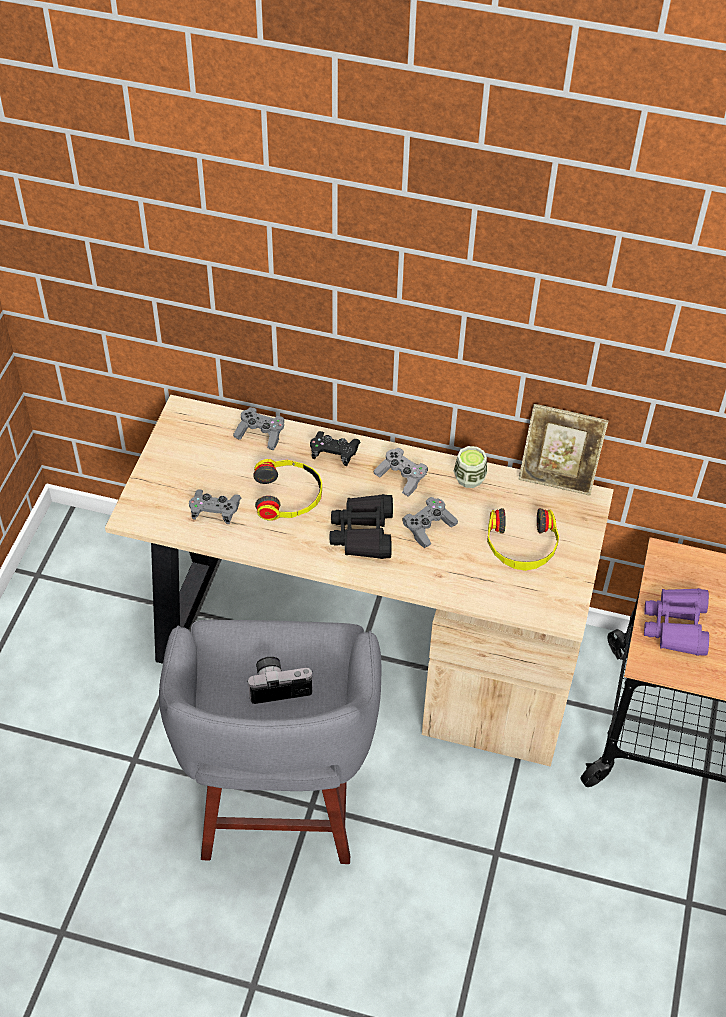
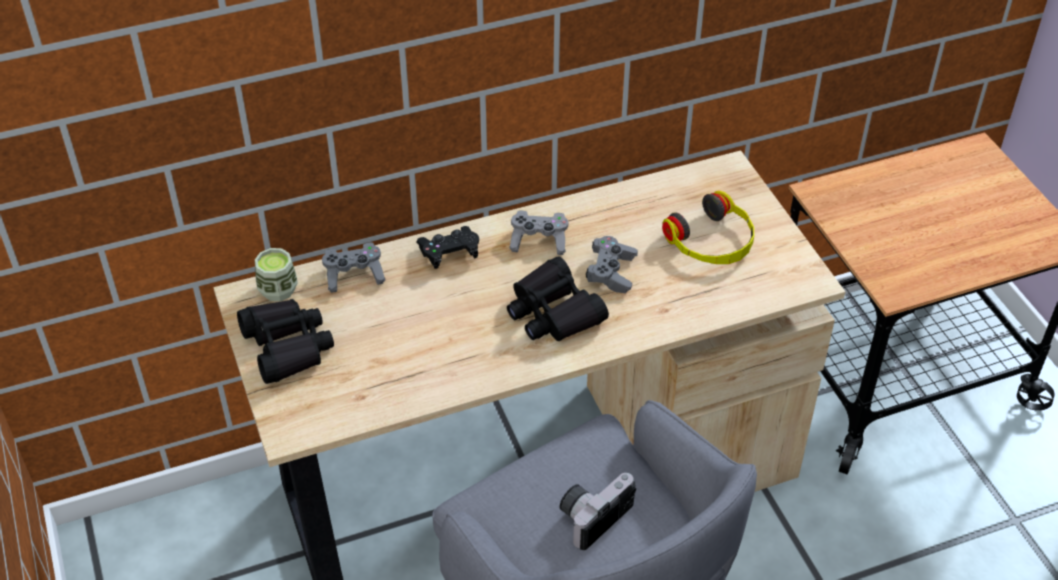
camera: 35 degrees left, 5 degrees down
grey game controller [189,489,241,524] -> none
headphones [253,459,322,521] -> none
cup [454,446,487,488] -> cup moved to [255,248,298,301]
picture frame [518,404,608,496] -> none
purple binoculars [644,588,709,656] -> none
none -> black binoculars [237,299,334,384]

